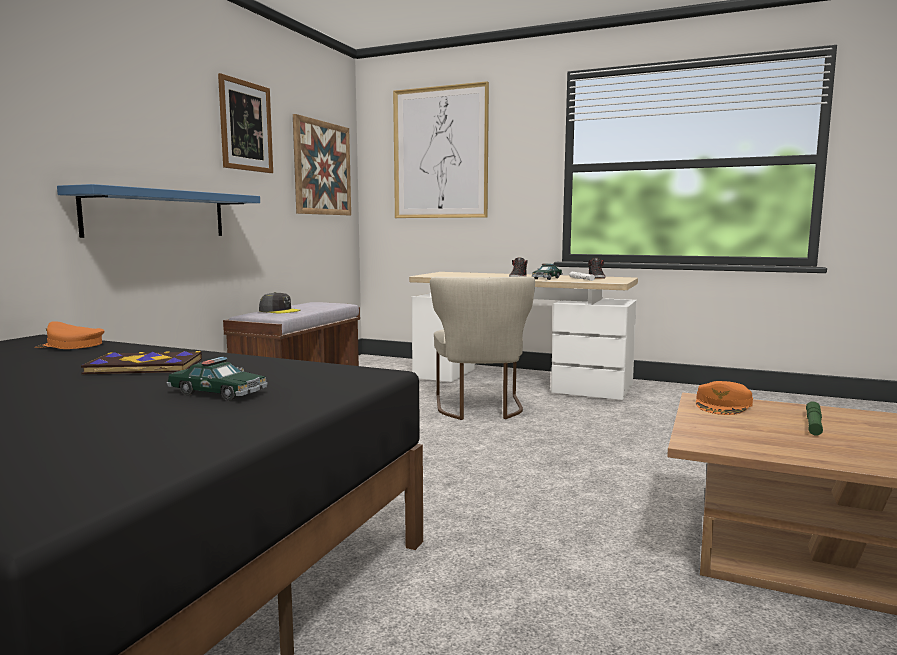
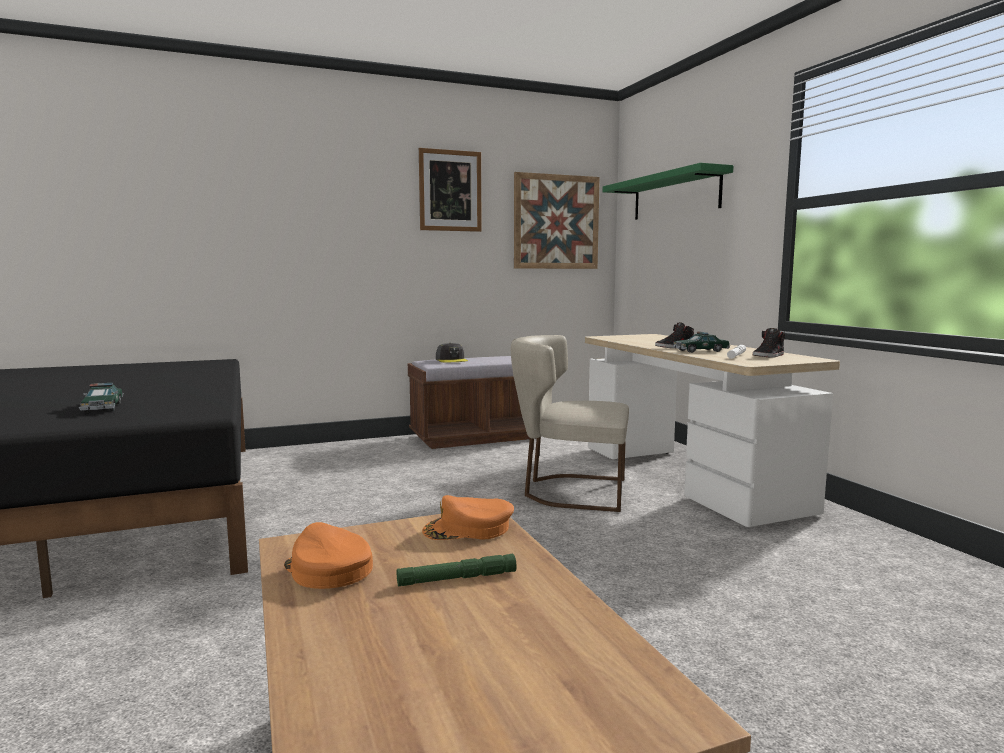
camera: 45 degrees right, 0 degrees up
orange cap [34,321,104,349] -> orange cap moved to [284,522,373,589]
blue shelf [57,184,260,238] -> none
book [81,351,202,374] -> none
picture [393,81,489,218] -> green shelf [603,163,734,220]
beige chair [430,277,535,420] -> beige chair turned 60 degrees clockwise [511,335,629,512]

